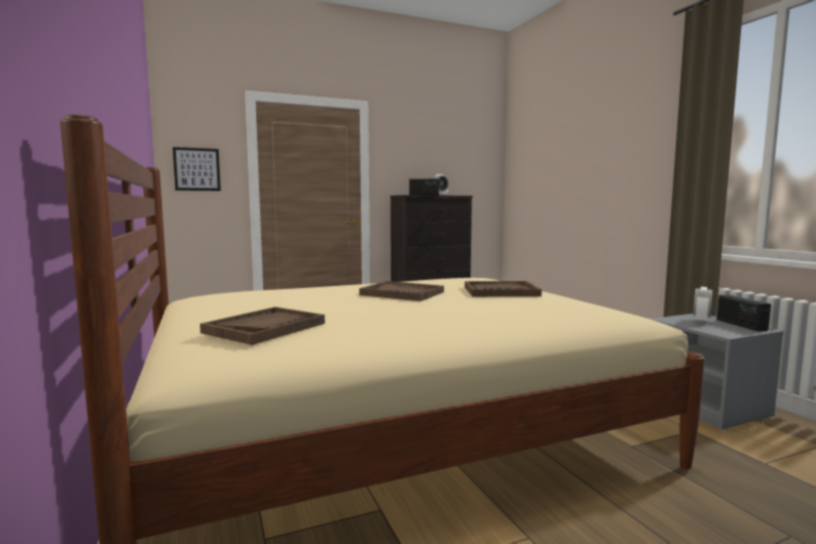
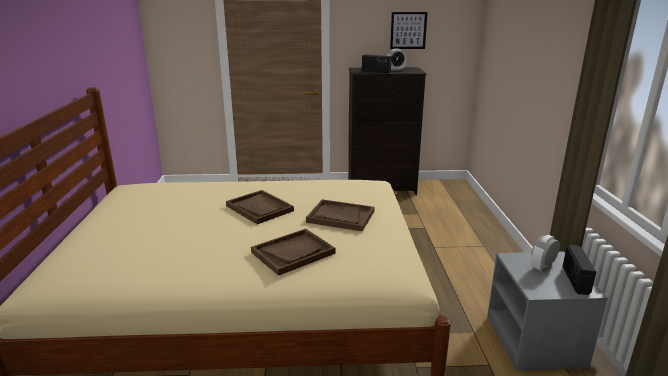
camera: 20 degrees right, 15 degrees up
picture [173,147,221,191] -> picture moved to [390,12,428,49]
brown tray [200,307,325,345] -> brown tray moved to [251,229,335,276]

